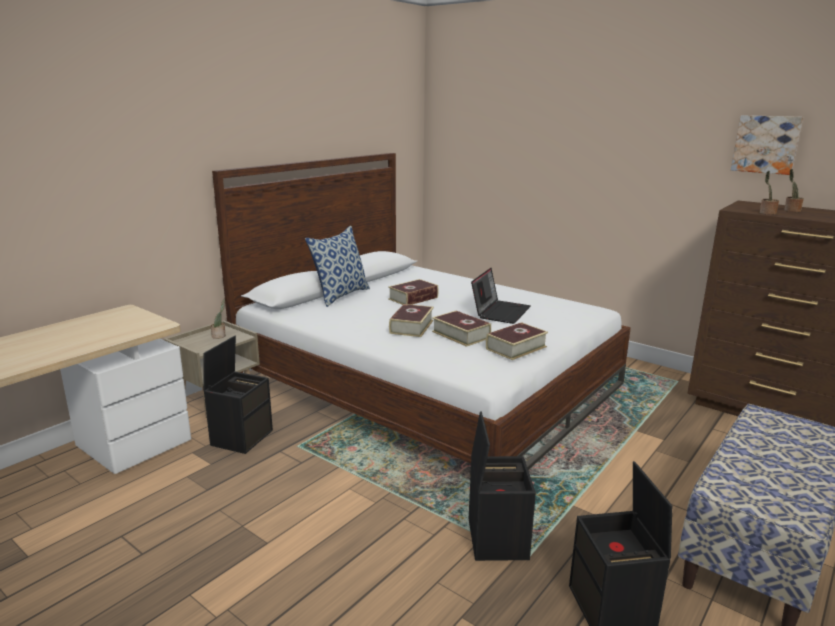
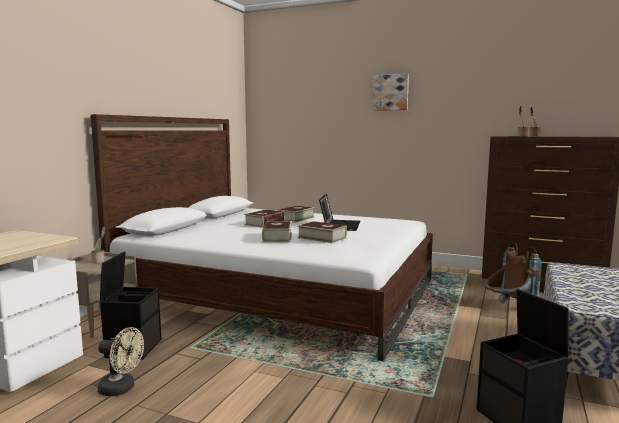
camera: 15 degrees left, 10 degrees down
pillow [305,226,370,307] -> none
black storage box [469,411,536,561] -> none
book [486,322,548,360] -> book moved to [277,205,315,223]
picture [731,115,803,175] -> picture moved to [373,74,409,111]
none -> beige fan [98,327,144,396]
none -> brown backpack [485,243,542,303]

